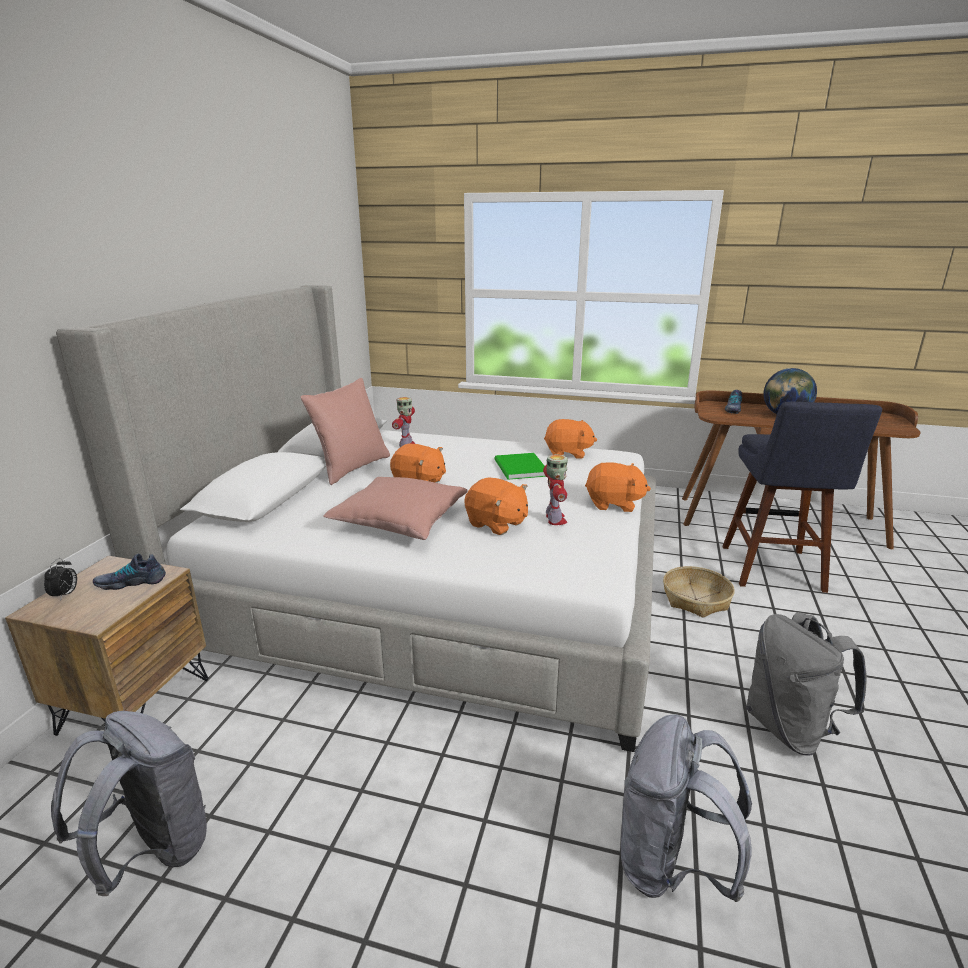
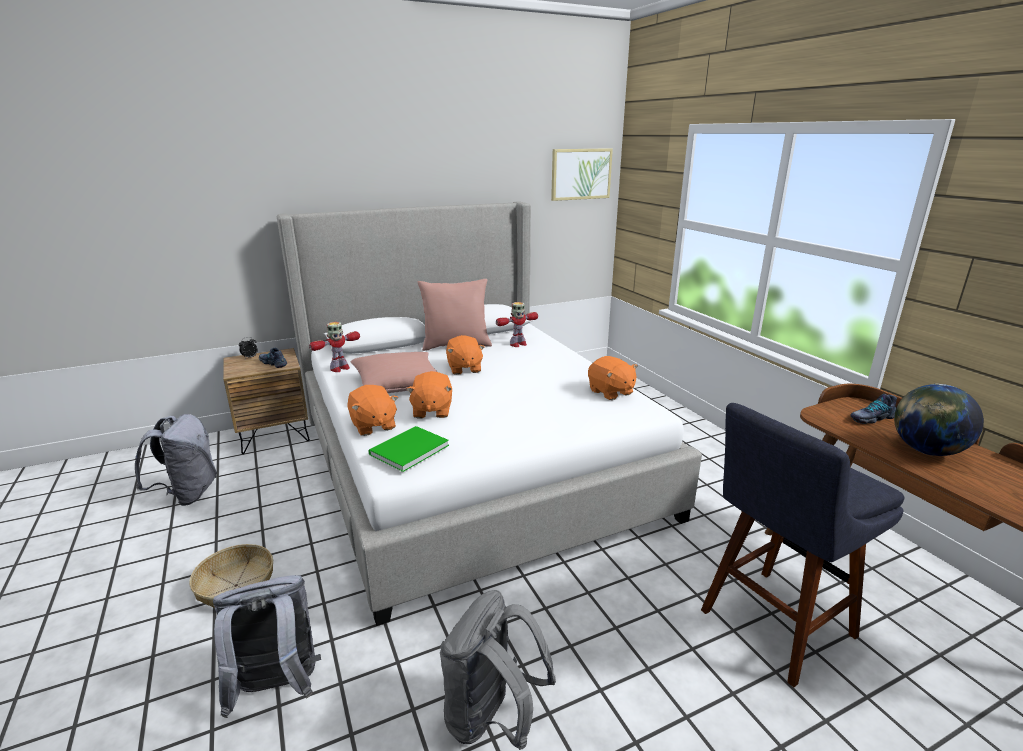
camera: 50 degrees right, 0 degrees up
green book [495,453,546,480] -> green book moved to [368,426,449,472]
toy robot [543,454,568,525] -> toy robot moved to [309,322,360,372]
orange plush toy [585,462,651,512] -> orange plush toy moved to [347,385,398,436]
basket [663,566,735,618] -> basket moved to [189,544,273,608]
none -> picture [551,148,613,201]

